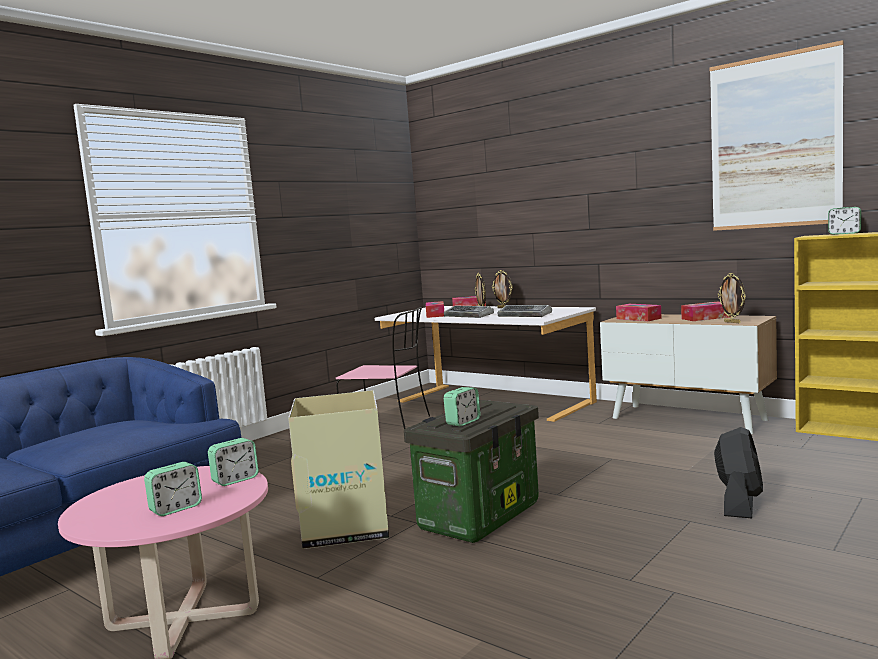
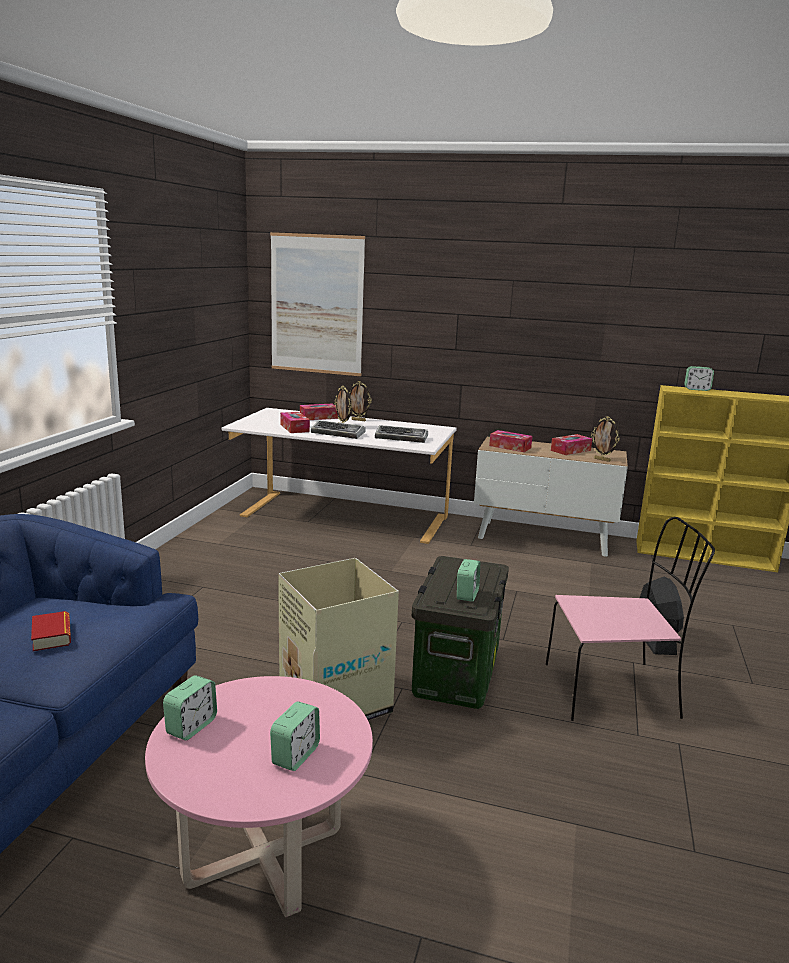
camera: 25 degrees left, 10 degrees up
alarm clock [208,438,259,486] -> alarm clock moved to [163,675,217,740]
pink chair [336,307,430,429] -> pink chair moved to [546,517,715,721]
picture [709,40,843,231] -> picture moved to [270,232,365,376]
none -> book [31,611,71,651]

